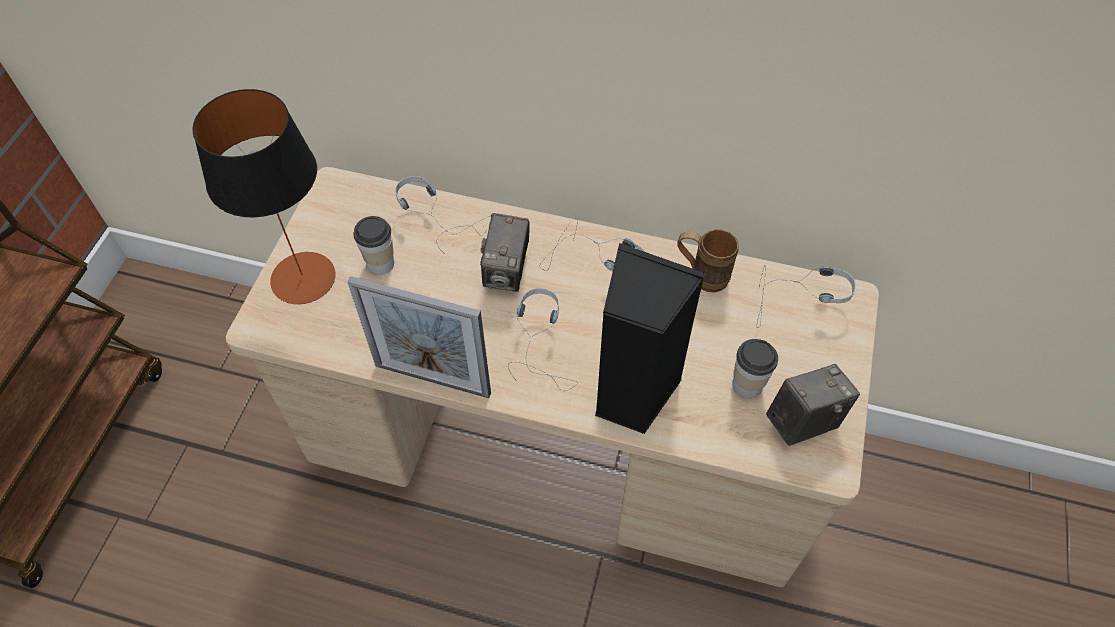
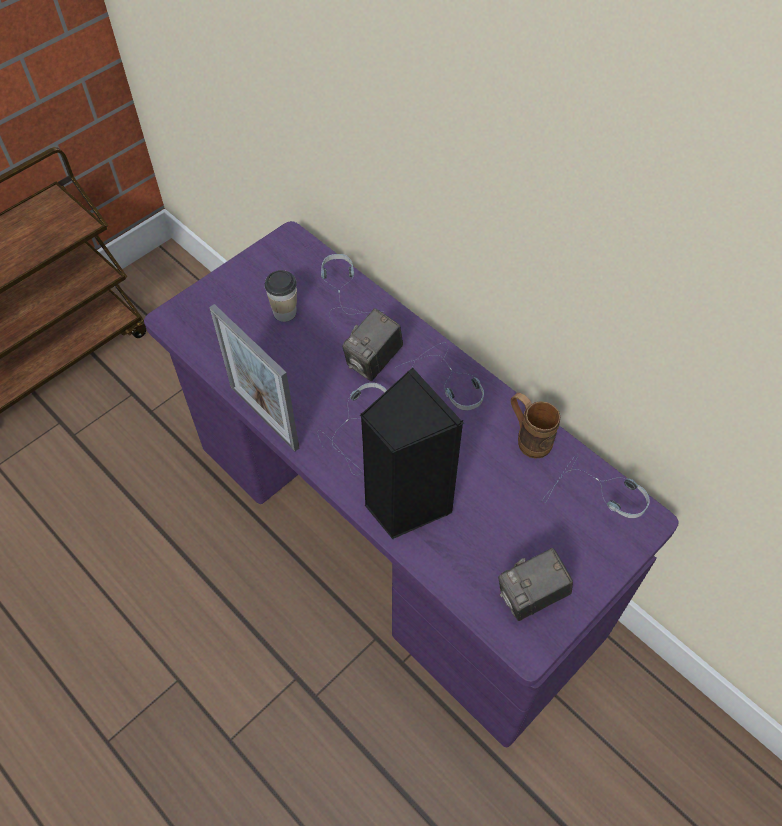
camera: 30 degrees right, 0 degrees up
table lamp [192,89,335,304] -> none
beige desk [226,167,879,587] -> purple desk [144,221,679,748]
cup [732,339,778,398] -> none
camera [766,364,860,446] -> camera turned 150 degrees clockwise [498,548,573,621]

